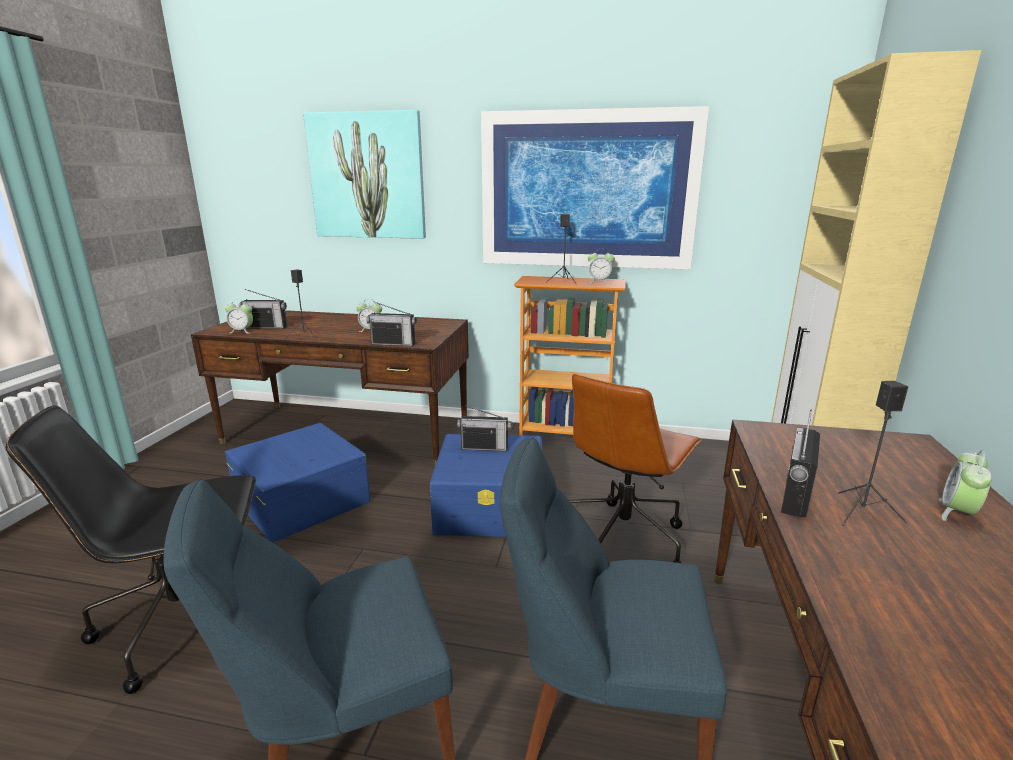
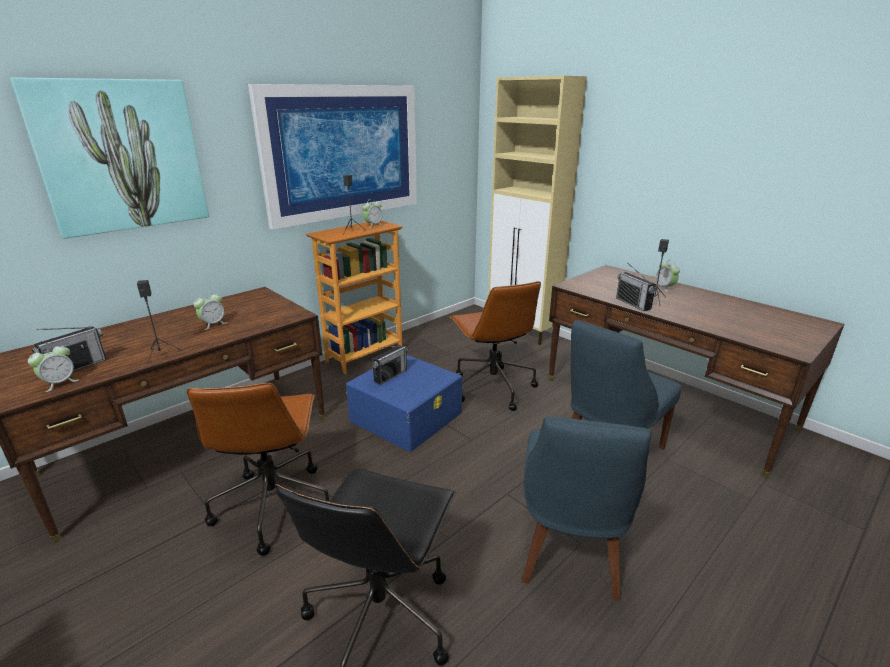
camera: 55 degrees left, 5 degrees up
blue storage box [225,423,370,543] -> brown office chair [187,383,329,556]
radio [366,301,417,346] -> none

